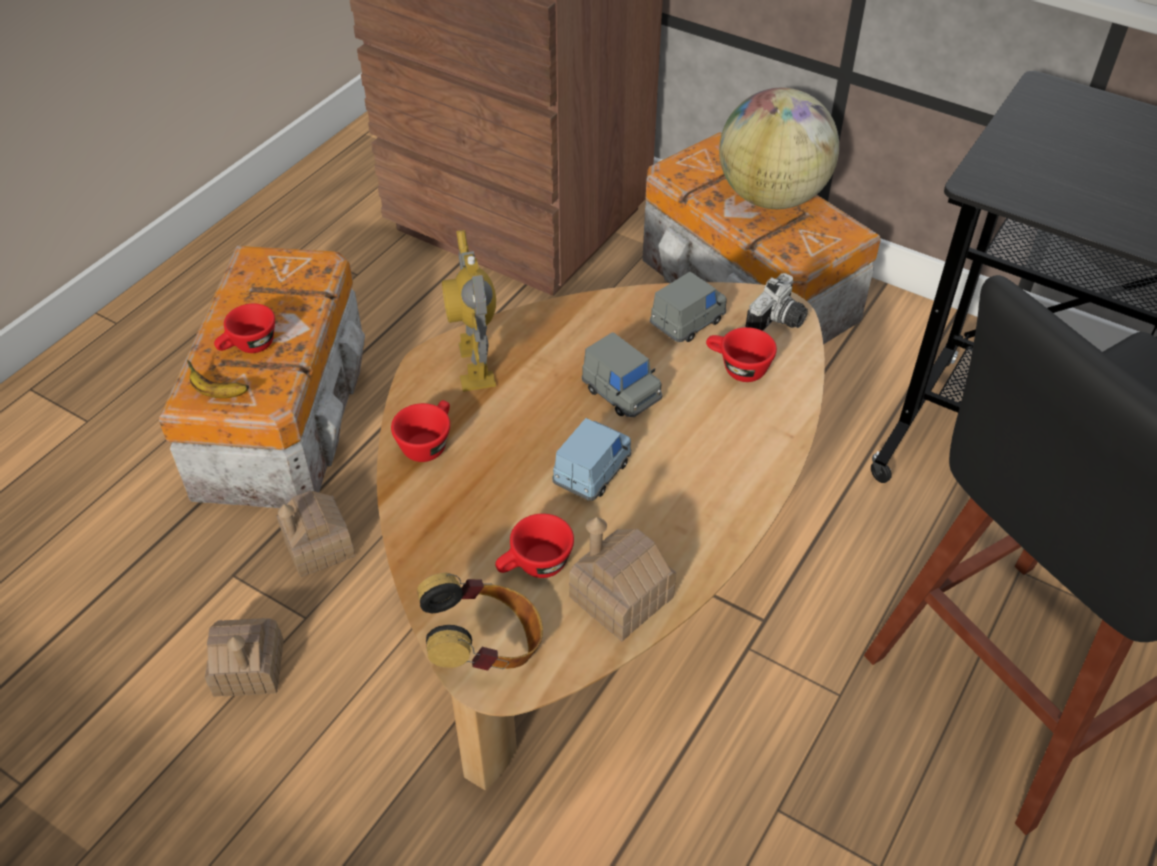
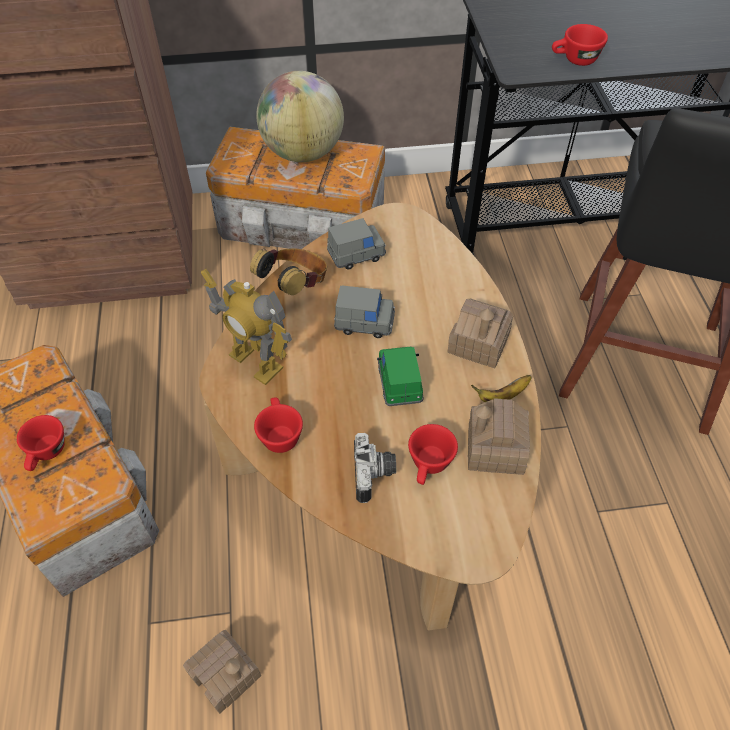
camera: 40 degrees left, 5 degrees up
banana [187,360,249,398] -> banana moved to [471,375,532,402]
toy house [277,491,356,577] -> toy house moved to [447,298,513,368]
headphones [417,573,543,671] -> headphones moved to [250,248,327,295]
blue toy car [552,418,631,501] -> green toy car [377,347,424,406]
grey toy car [650,272,727,342] -> grey toy car turned 60 degrees clockwise [327,218,386,270]
red cup [706,327,777,382] -> red cup moved to [552,24,608,66]
camera [745,273,808,331] -> camera moved to [354,433,396,503]

